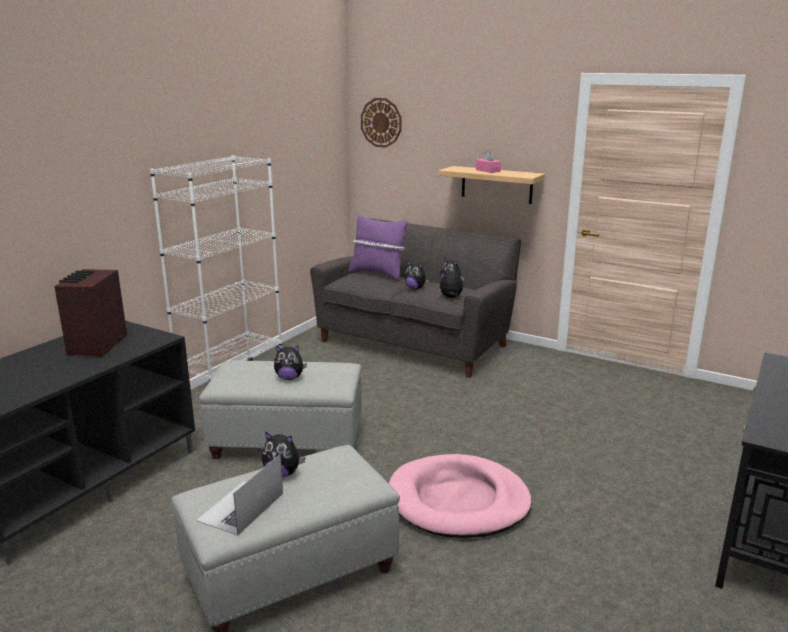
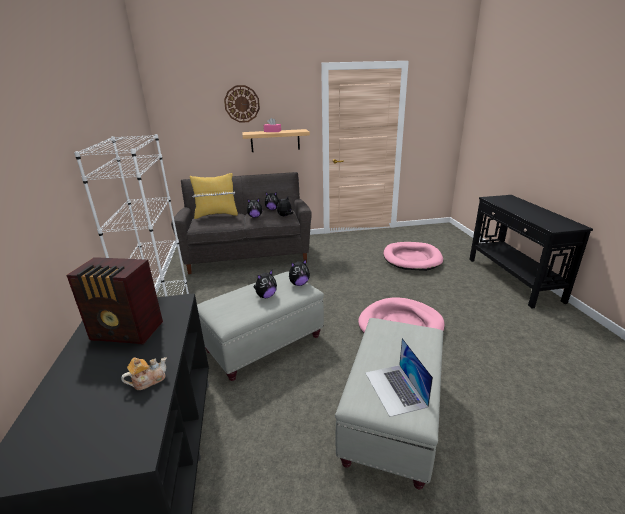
camera: 40 degrees left, 5 degrees up
radio [54,269,127,357] -> radio turned 45 degrees counterclockwise [67,257,163,345]
plush toy [262,432,306,477] -> plush toy moved to [289,260,310,286]
purple pillow [348,214,408,281] -> yellow pillow [190,173,238,219]
wall clock [361,98,401,148] -> wall clock moved to [224,85,260,123]
none -> teapot [121,357,167,390]
none -> pink dog bed [383,242,443,271]

